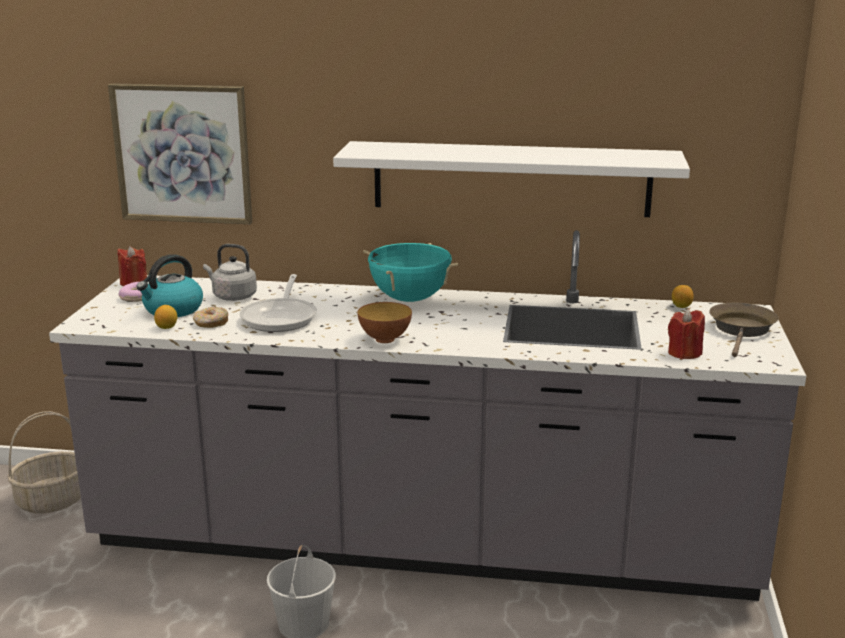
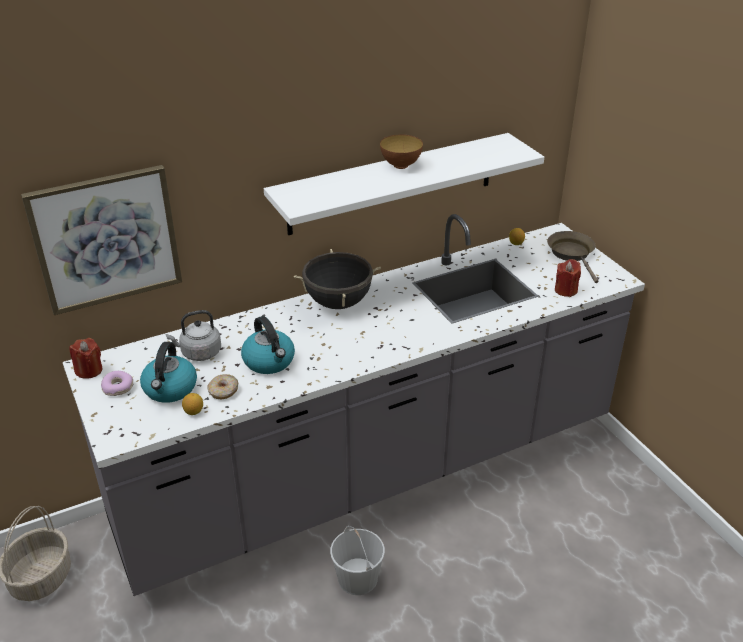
camera: 35 degrees left, 15 degrees up
frying pan [240,274,317,332] -> kettle [241,316,295,374]
bowl [358,302,412,343] -> bowl moved to [380,135,423,169]
turquoise cooking pot [363,243,458,302] -> black cooking pot [294,249,381,309]

